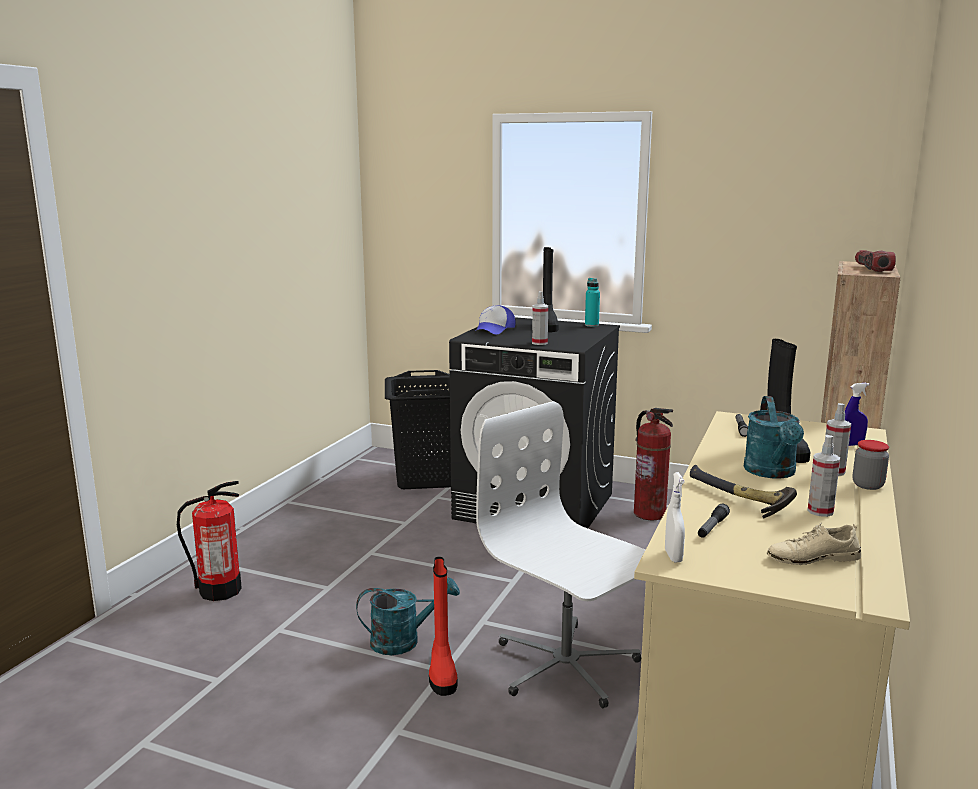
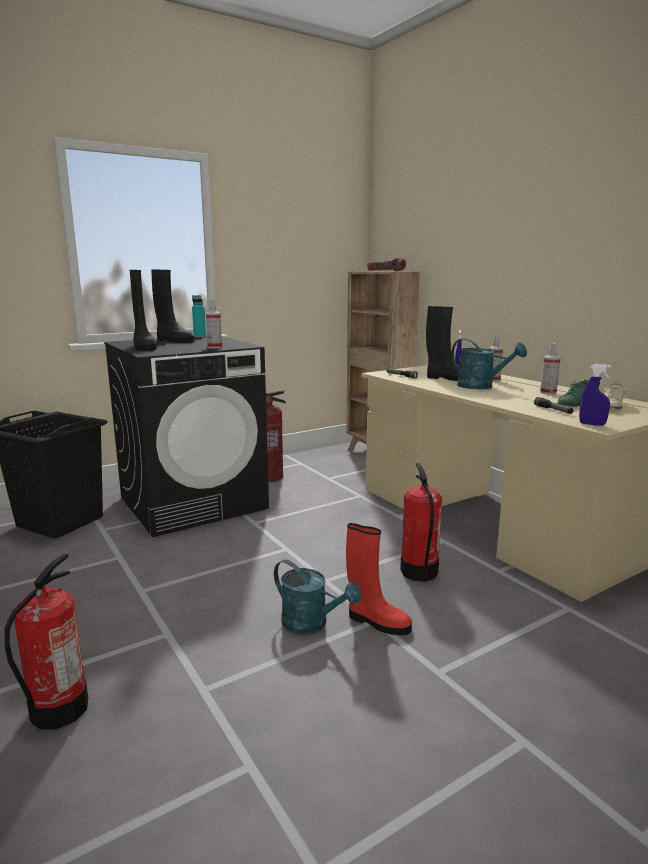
camera: 55 degrees left, 0 degrees up
turquoise watering can [356,578,460,655] -> turquoise watering can turned 105 degrees clockwise [274,559,361,634]
cap [476,305,516,335] -> black boot [129,270,157,351]
white office chair [476,401,645,708] -> fire extinguisher [400,463,442,582]
white spray bottle [665,472,685,562] -> blue spray bottle [579,364,612,426]
hammer [690,465,797,518] -> none
jar [853,440,889,490] -> none
none -> green shoe [557,380,588,407]

